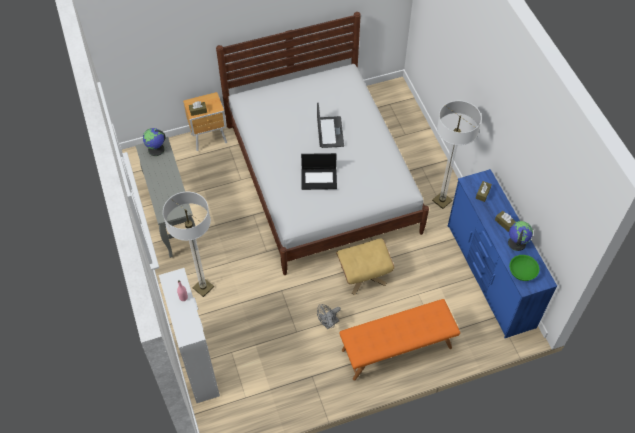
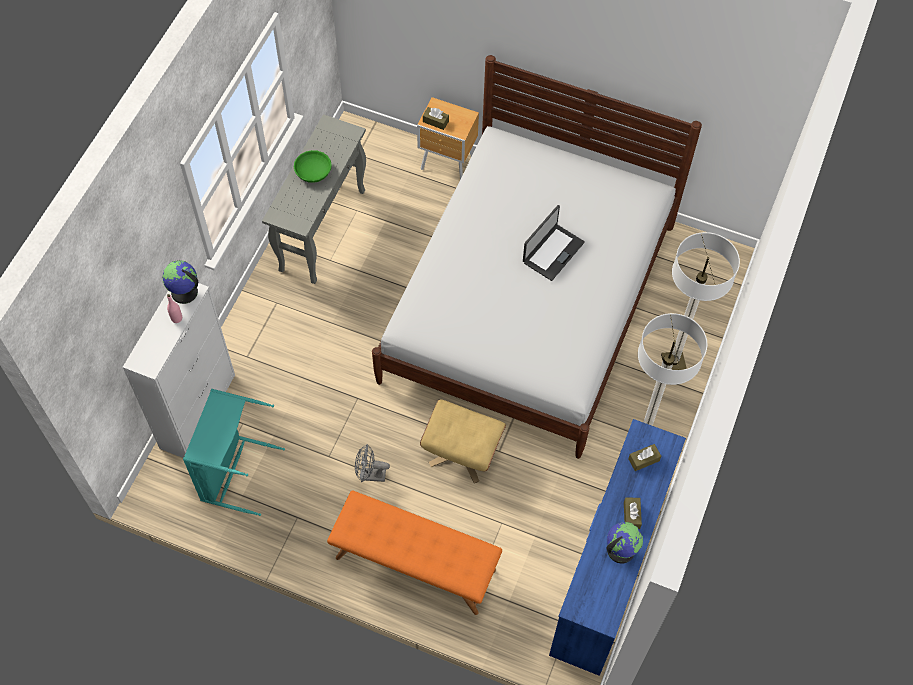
camera: 40 degrees right, 5 degrees up
globe [143,128,166,156] -> globe moved to [162,260,198,304]
floor lamp [163,192,214,297] -> floor lamp moved to [661,232,740,370]
laptop [301,153,337,190] -> none
green bowl [509,255,540,281] -> green bowl moved to [294,150,332,183]
none -> turquoise laundry basket [183,389,285,516]

